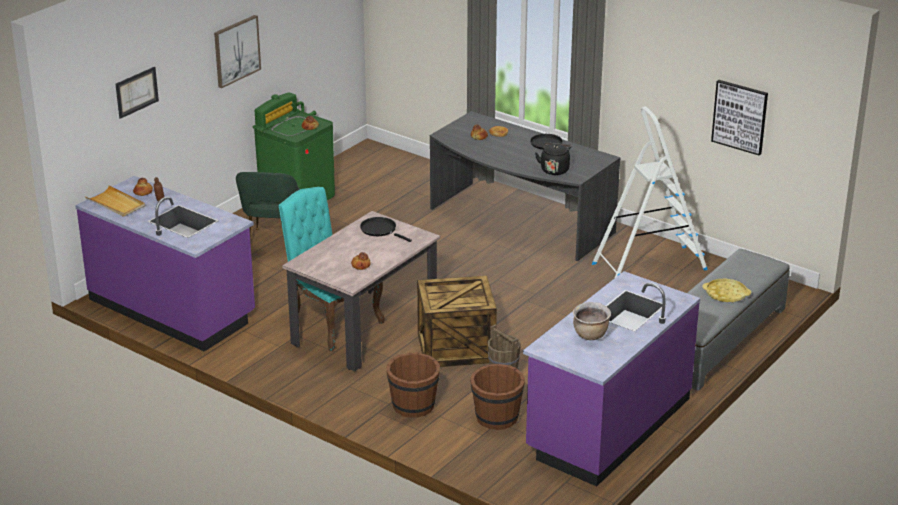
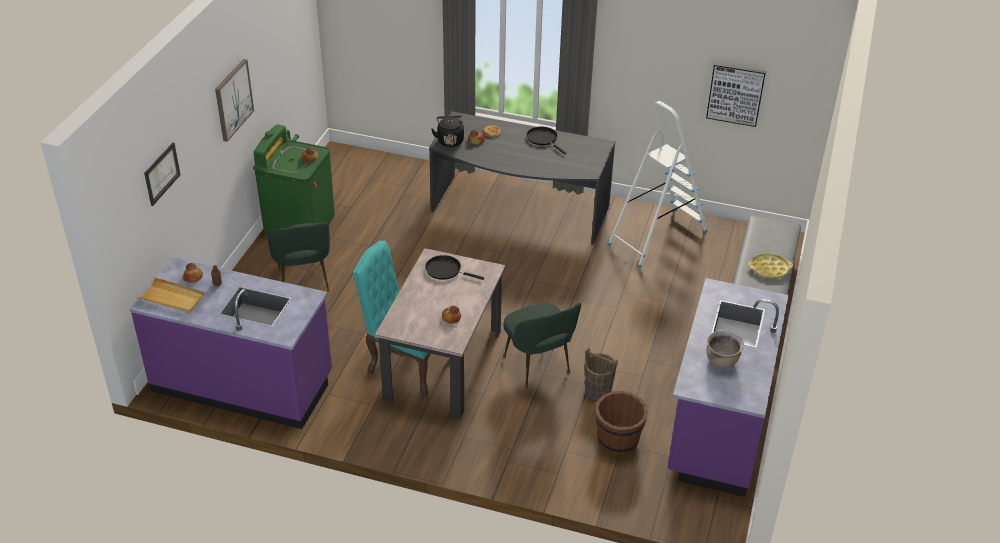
camera: 20 degrees left, 10 degrees up
brown bucket [386,352,440,418] -> none
crate [417,275,497,367] -> green chair [503,303,581,388]
black kettle [535,142,572,175] -> black kettle moved to [431,115,464,147]

